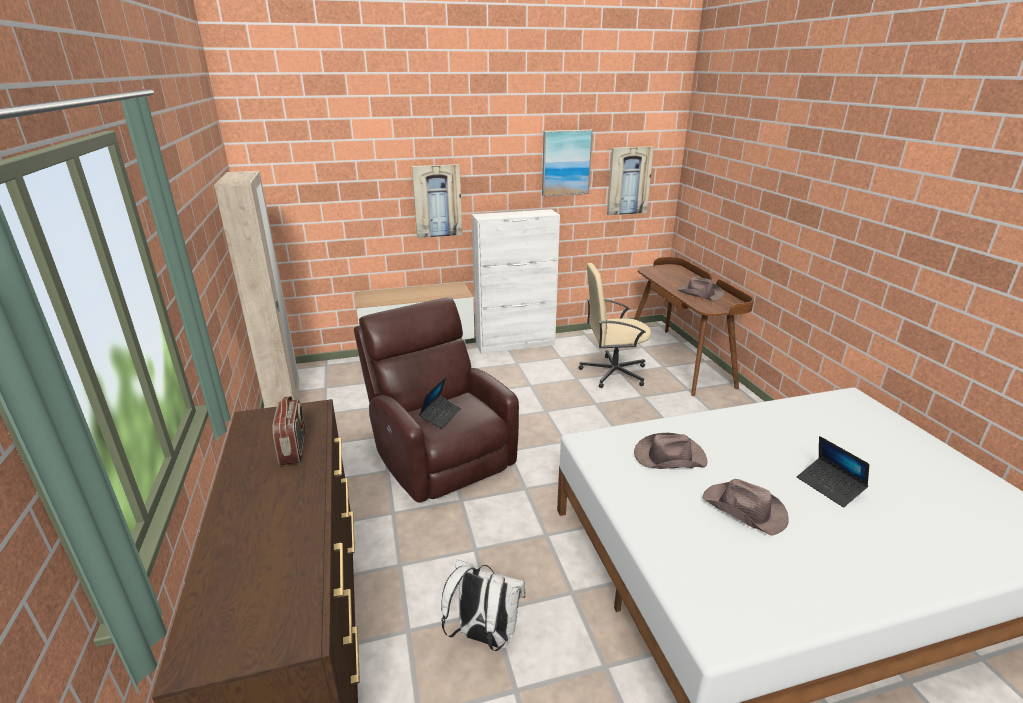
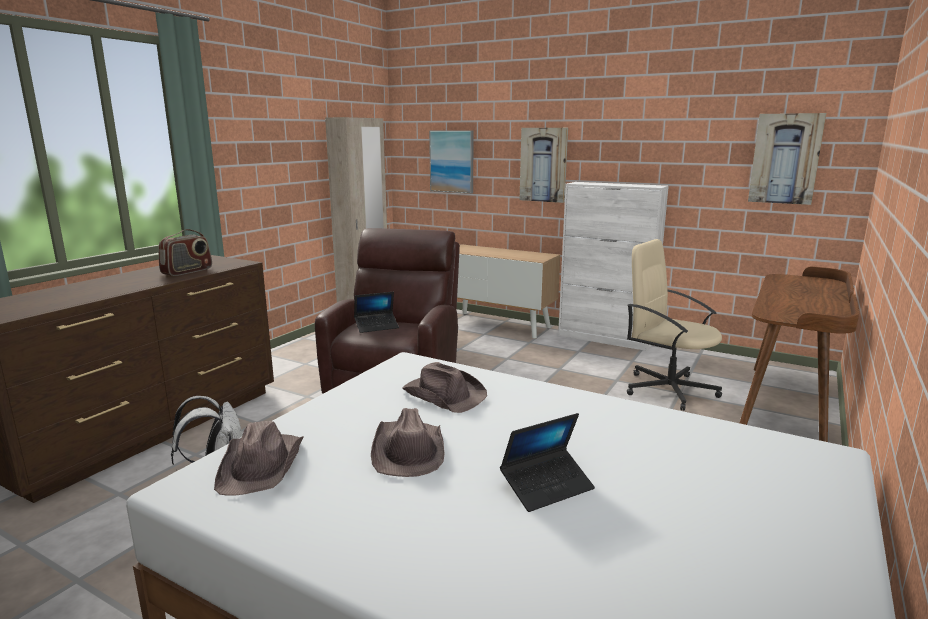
camera: 45 degrees right, 10 degrees down
picture [542,130,593,196] -> picture moved to [429,130,473,194]
brown hat [678,277,724,301] -> brown hat moved to [214,421,304,496]
laptop [797,436,869,507] -> laptop turned 135 degrees counterclockwise [500,413,595,512]

